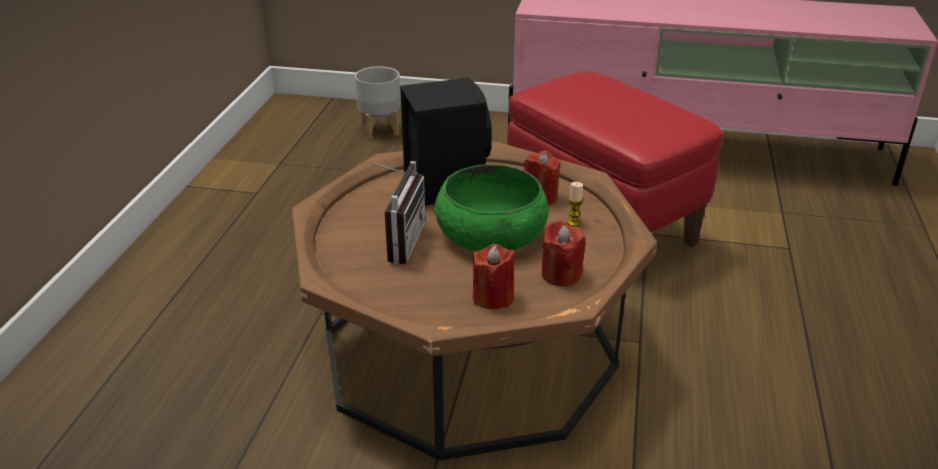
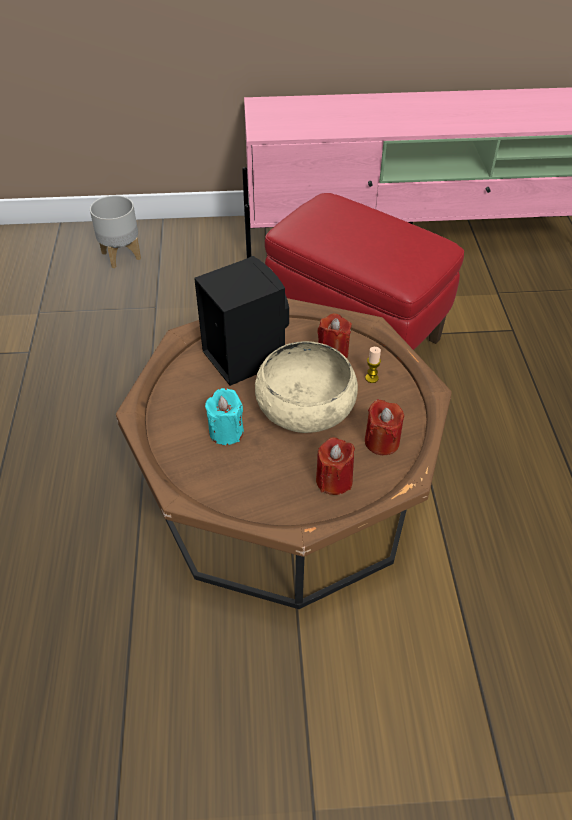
camera: 15 degrees left, 15 degrees up
radio [368,161,425,265] -> turquoise candle [205,388,244,445]
green bowl [435,164,548,251] -> beige bowl [255,341,358,433]

